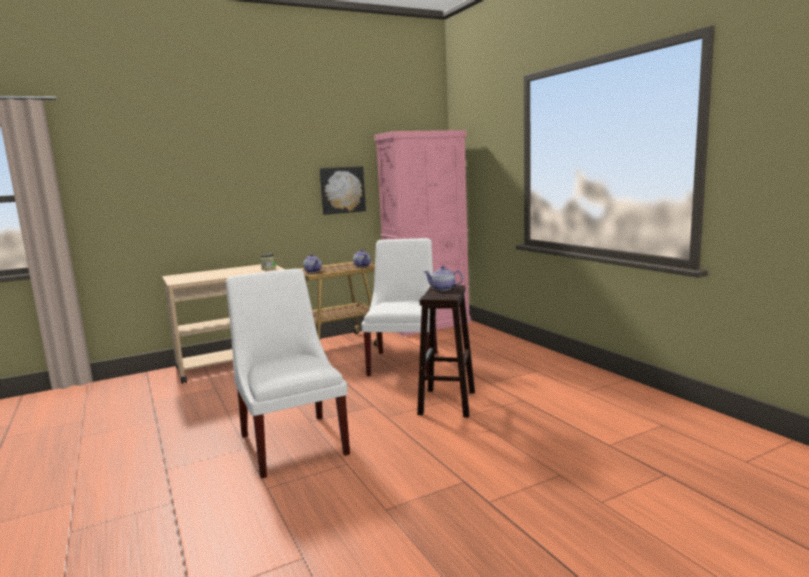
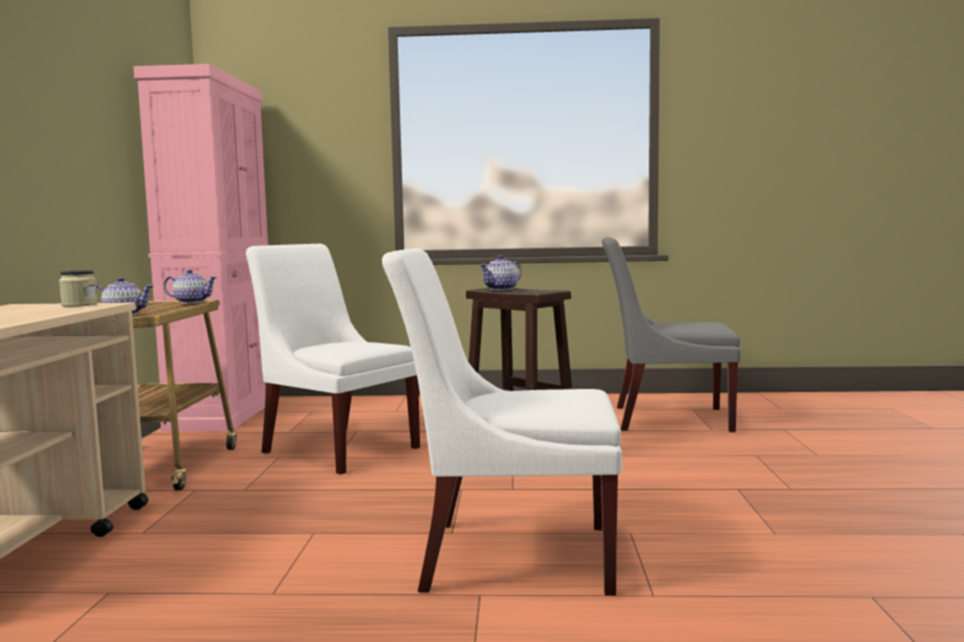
camera: 60 degrees left, 5 degrees down
picture [320,166,366,215] -> none
none -> grey chair [602,237,741,432]

